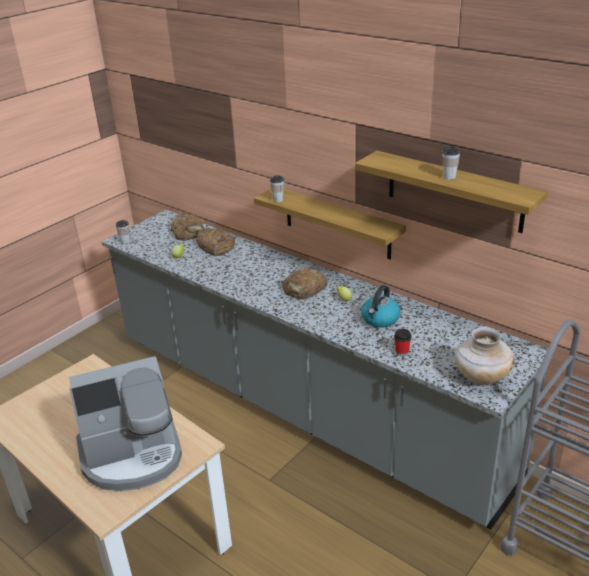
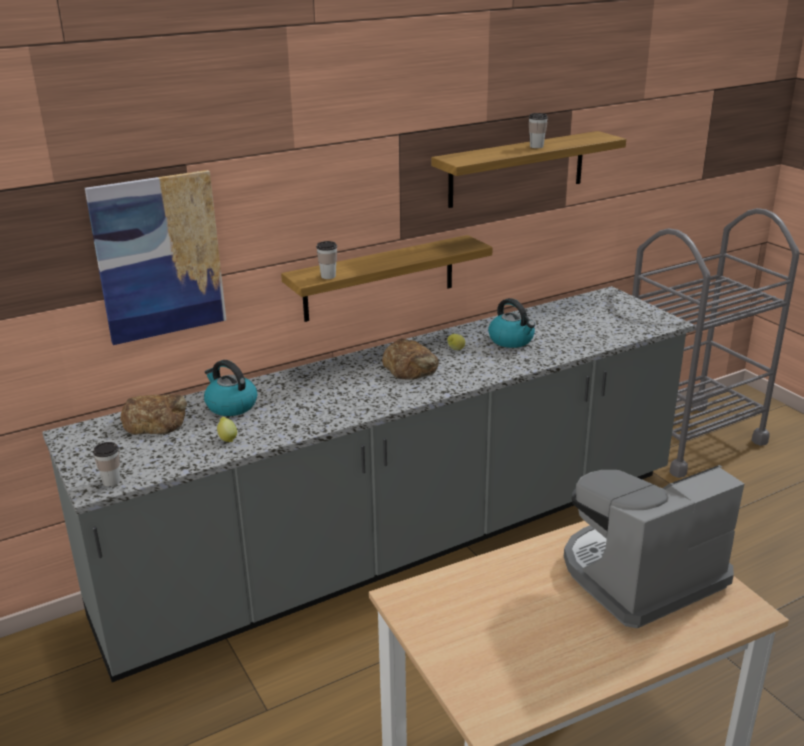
camera: 70 degrees left, 5 degrees down
coffee machine [69,356,182,491] -> coffee machine turned 120 degrees counterclockwise [564,465,744,628]
bread [196,228,235,256] -> kettle [204,360,257,416]
cup [394,329,411,356] -> none
beige vase [454,327,515,385] -> none
none -> picture [85,170,226,345]

